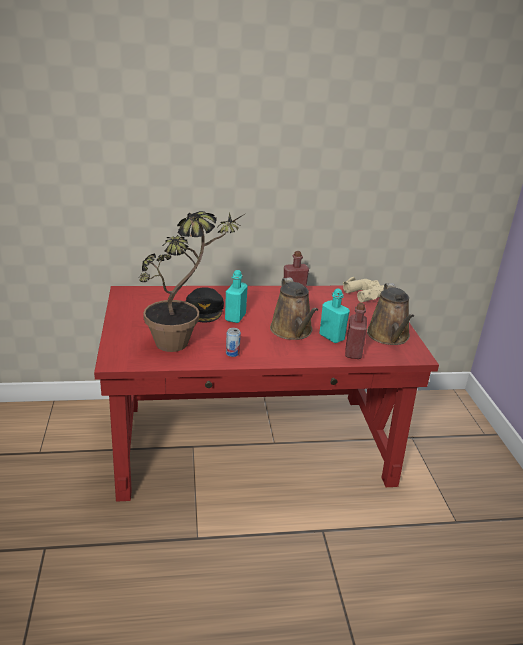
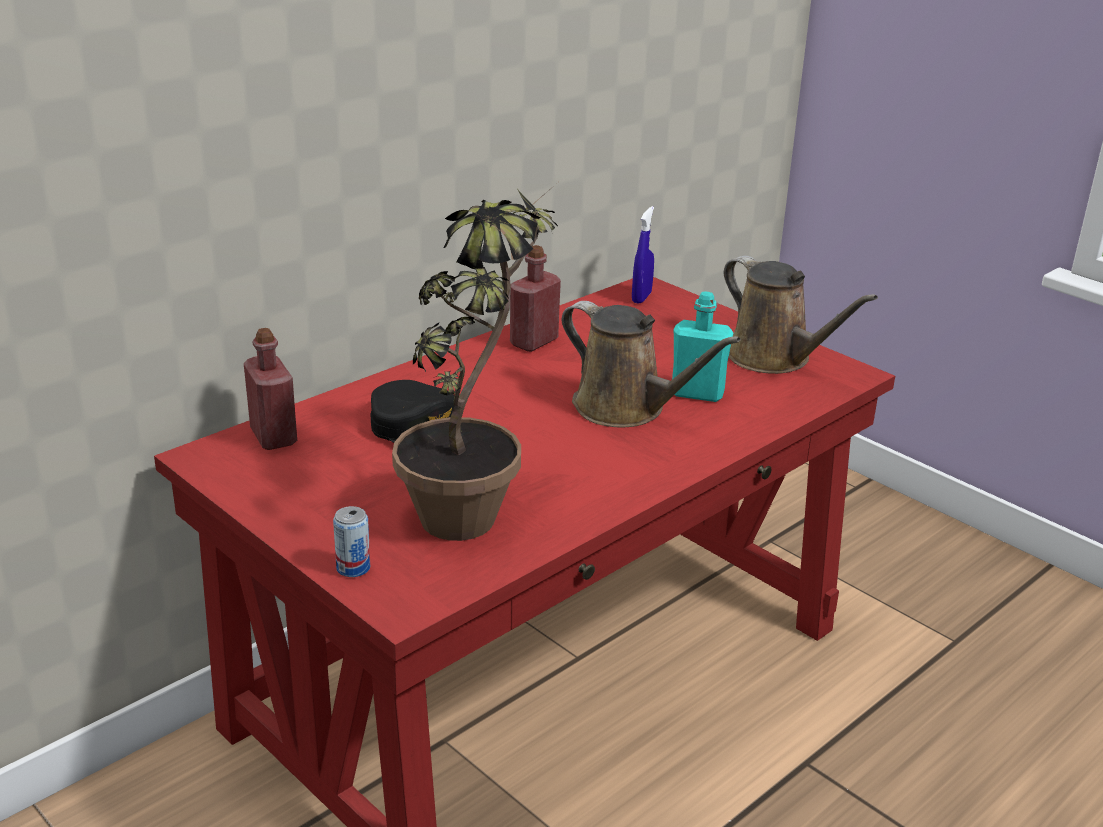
camera: 35 degrees left, 0 degrees up
turquoise bottle [225,270,248,323] -> none
can [226,328,241,357] -> can moved to [333,506,370,577]
beige binoculars [343,277,384,302] -> blue spray bottle [632,206,654,304]
red bottle [345,303,367,359] -> red bottle moved to [244,328,297,450]

